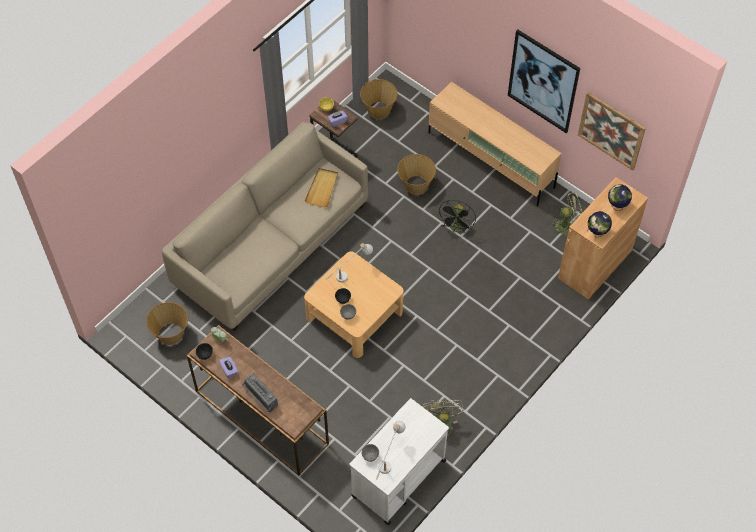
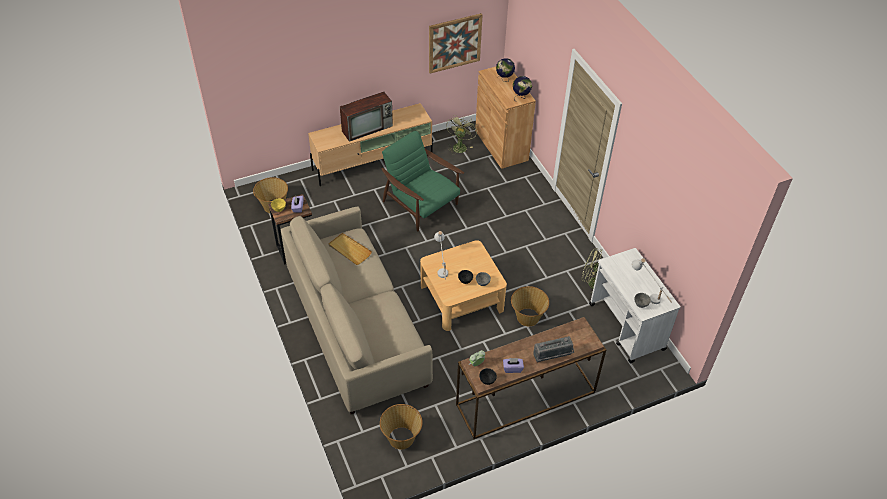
camera: 65 degrees left, 10 degrees down
basket [397,154,436,195] -> basket moved to [511,286,549,326]
black fan [438,200,476,232] -> green armchair [381,131,464,232]
picture [508,29,580,133] -> none
none -> television [340,92,393,142]

